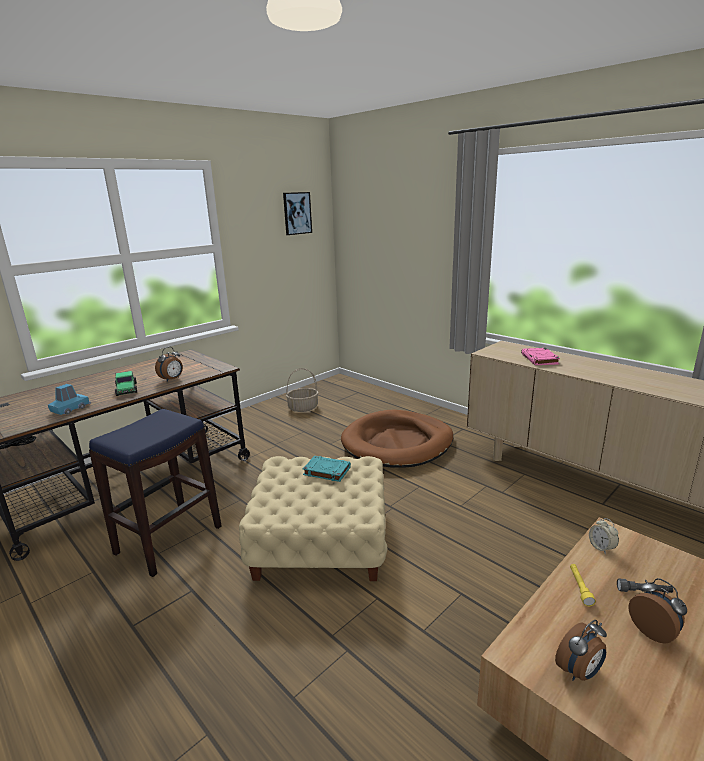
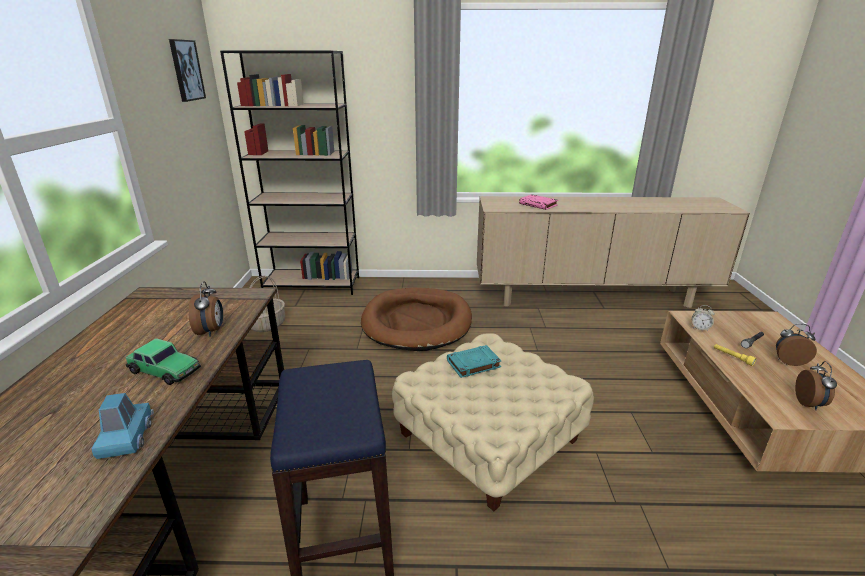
camera: 45 degrees left, 5 degrees up
none -> beige bookcase [220,51,359,295]

